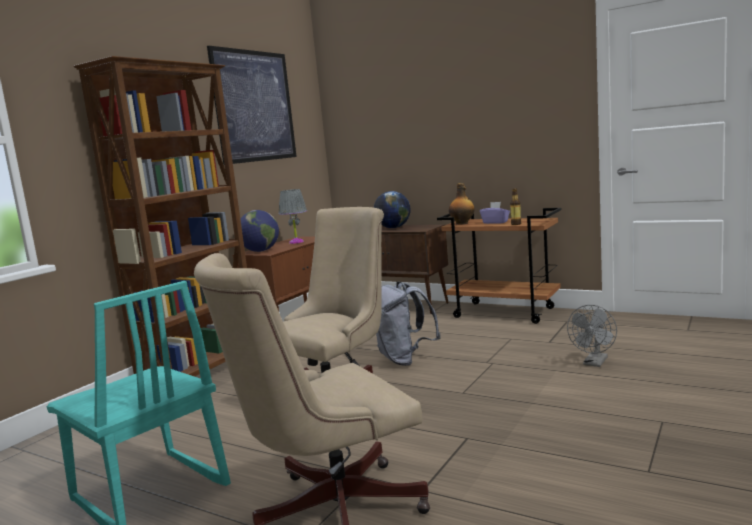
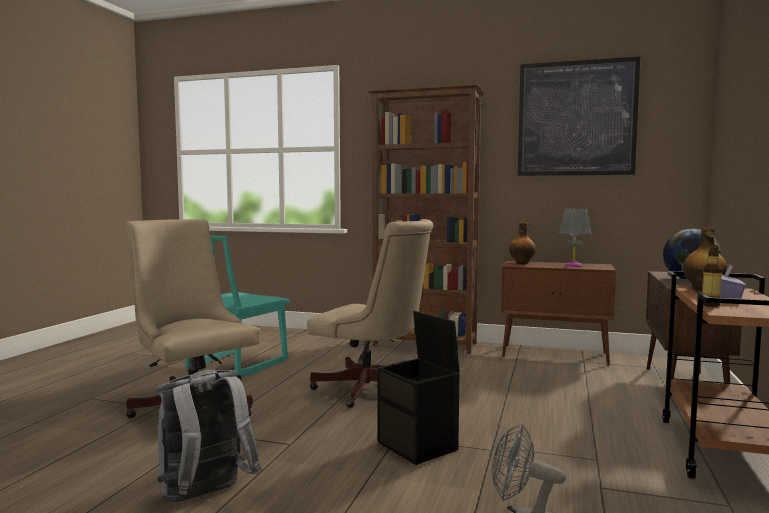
camera: 75 degrees right, 5 degrees down
globe [240,210,279,252] -> bottle [509,222,536,264]
grey backpack [376,282,441,366] -> grey backpack moved to [156,370,262,502]
none -> black storage box [377,311,460,465]

